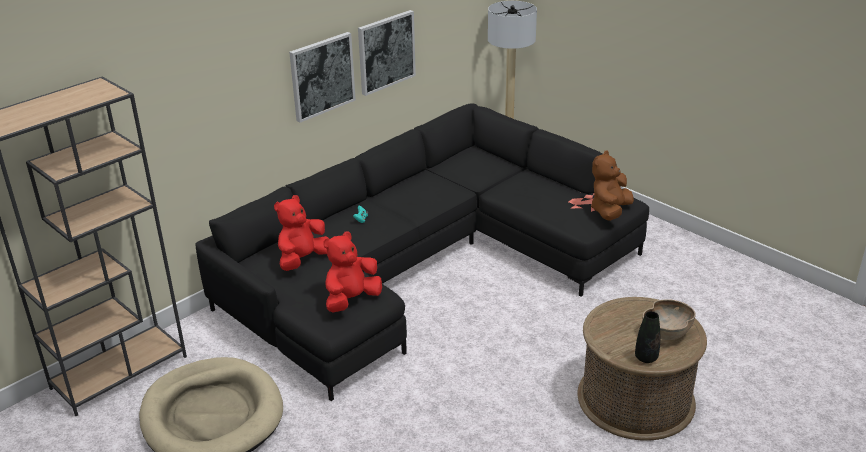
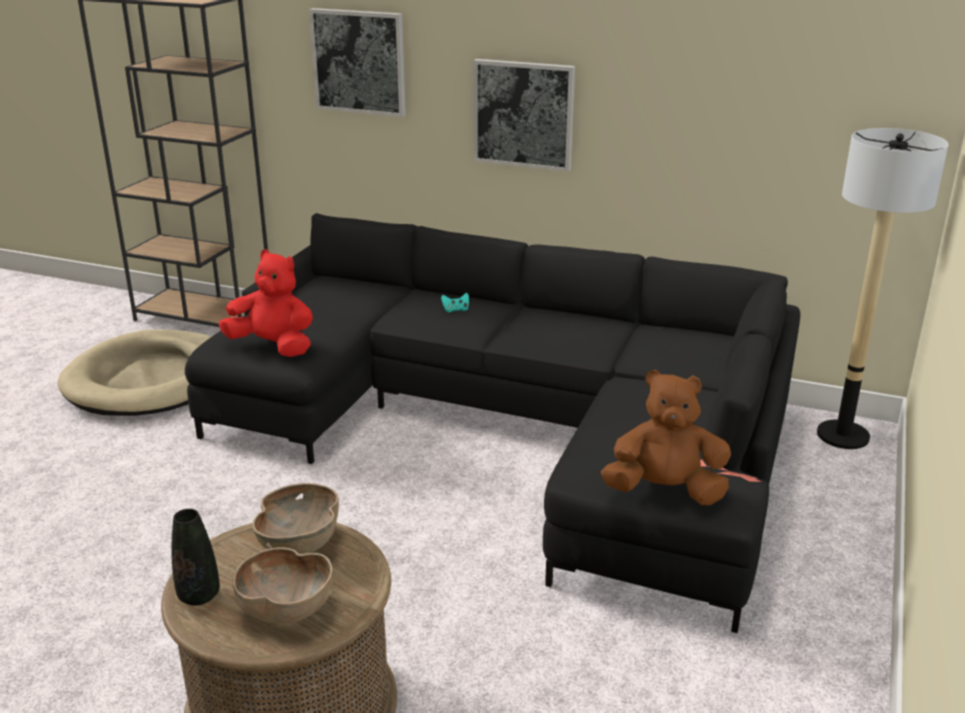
camera: 65 degrees right, 5 degrees down
red plush toy [274,195,329,271] -> none
picture [358,10,416,96] -> picture moved to [309,8,406,117]
none -> brown bowl [252,483,339,554]

